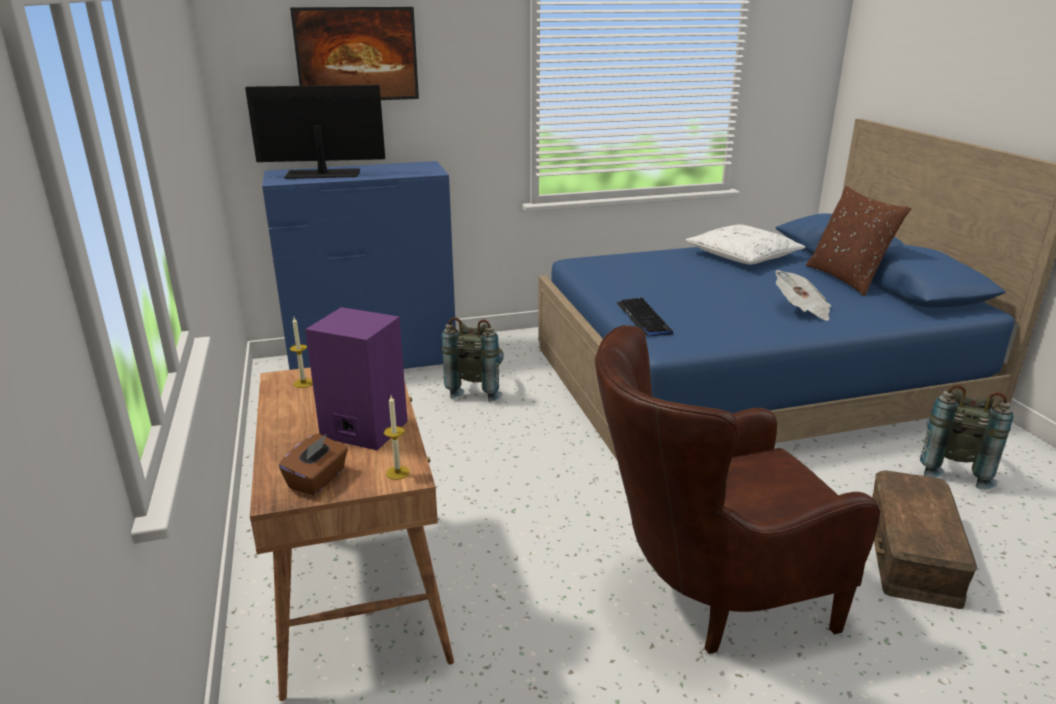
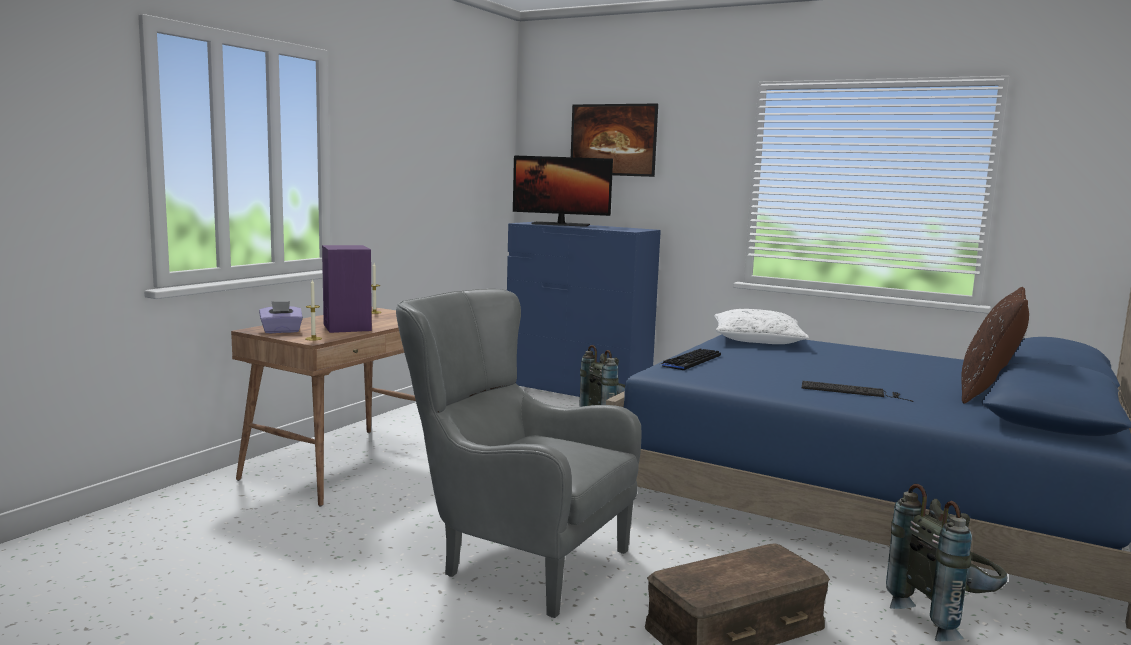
camera: 45 degrees right, 15 degrees down
monitor [245,85,385,179] -> monitor turned 150 degrees clockwise [513,155,613,227]
brown tissue box [279,434,348,495] -> purple tissue box [259,301,303,333]
brown armchair [595,325,880,654] -> grey armchair [396,289,641,618]
white pillow [686,224,805,264] -> white pillow moved to [715,309,809,344]
newspaper [775,270,831,321] -> keyboard [802,381,914,402]

